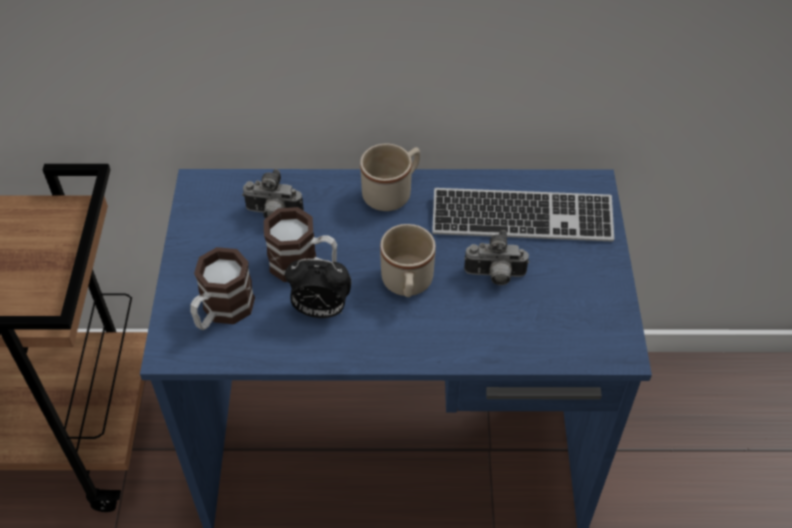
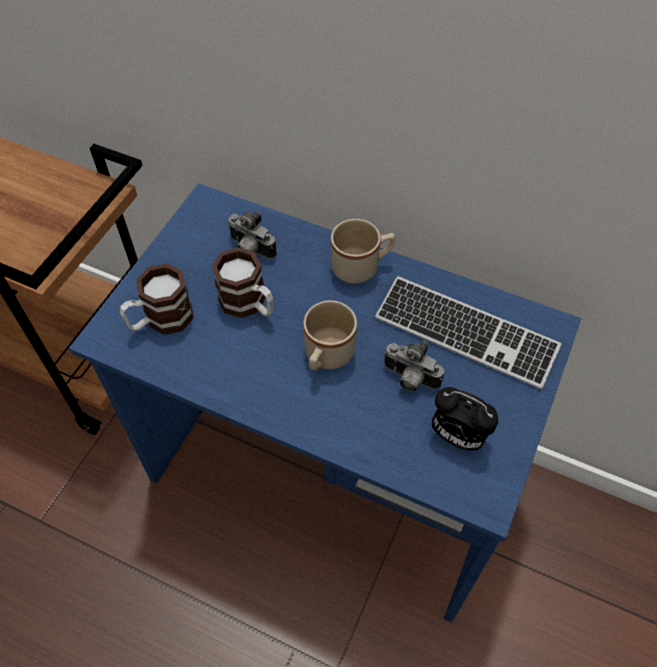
camera: 25 degrees right, 5 degrees up
alarm clock [285,259,351,318] -> alarm clock moved to [432,387,498,451]

